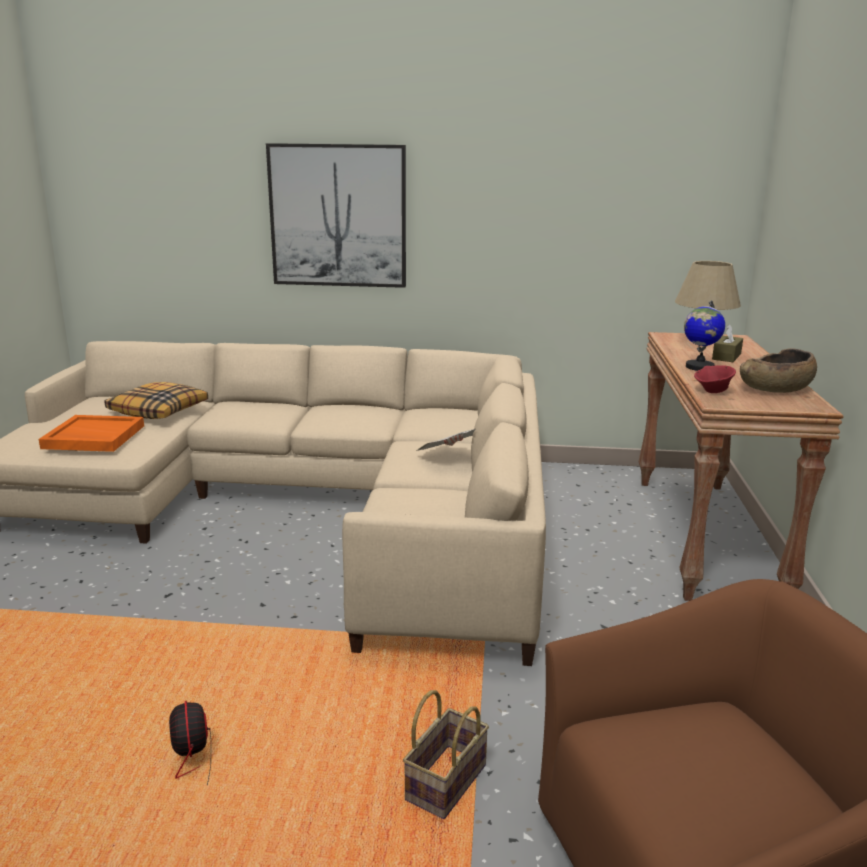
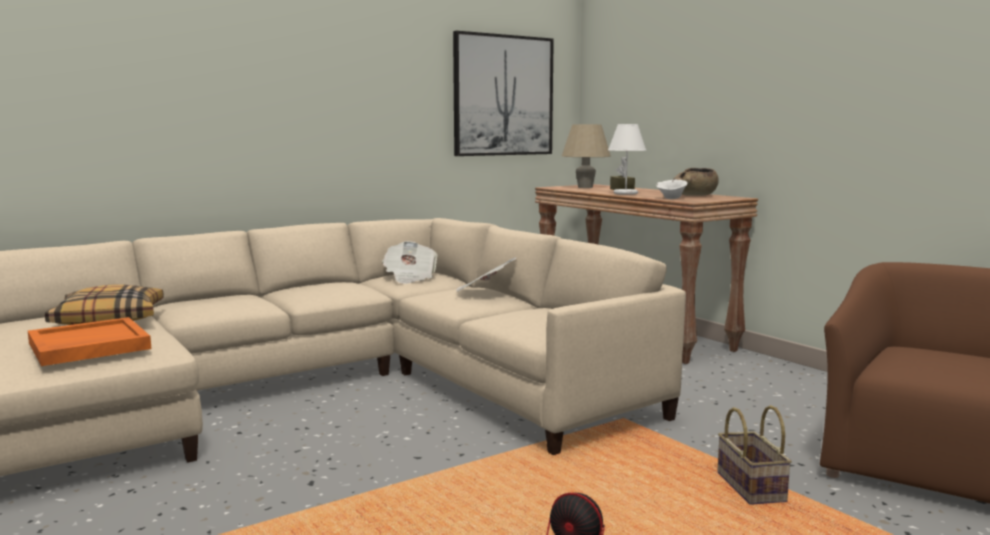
camera: 40 degrees left, 10 degrees down
picture [266,143,406,288] -> picture moved to [453,31,554,156]
globe [684,300,725,371] -> white table lamp [608,124,646,195]
red bowl [694,365,736,393] -> white bowl [656,180,688,199]
none -> newspaper [382,241,438,284]

